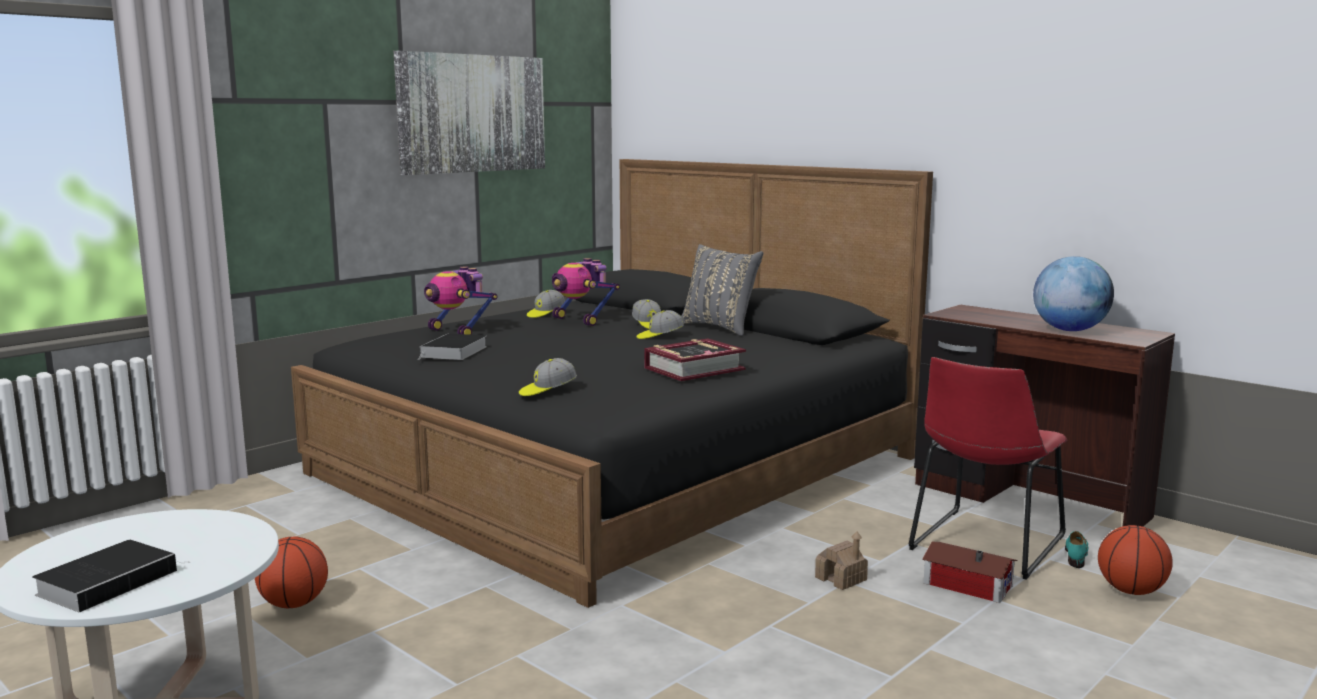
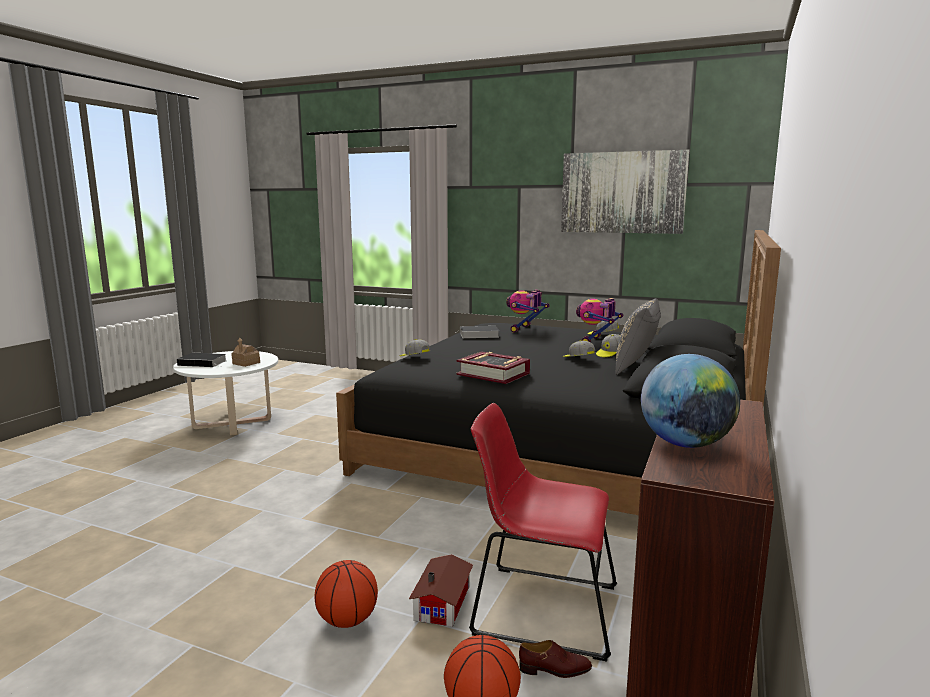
camera: 70 degrees right, 0 degrees up
basketball [255,536,328,608] -> basketball moved to [315,560,378,628]
toy house [815,531,868,590] -> toy house moved to [231,338,260,367]
turquoise shoe [1065,531,1088,568] -> brown shoe [519,640,592,678]

